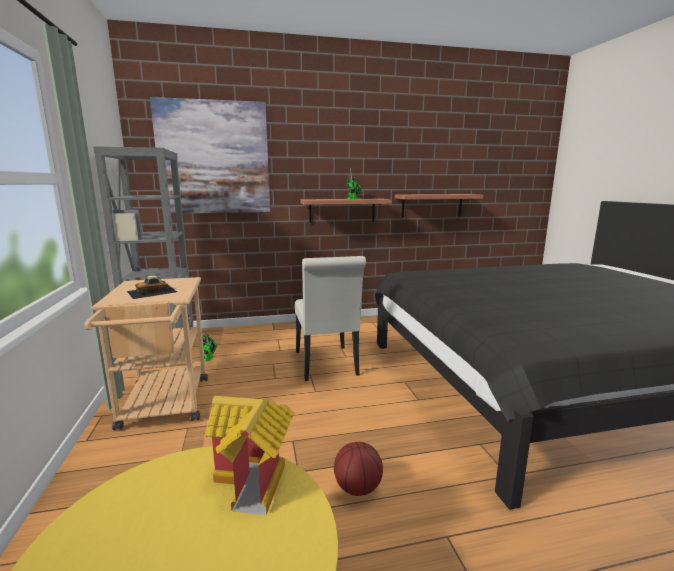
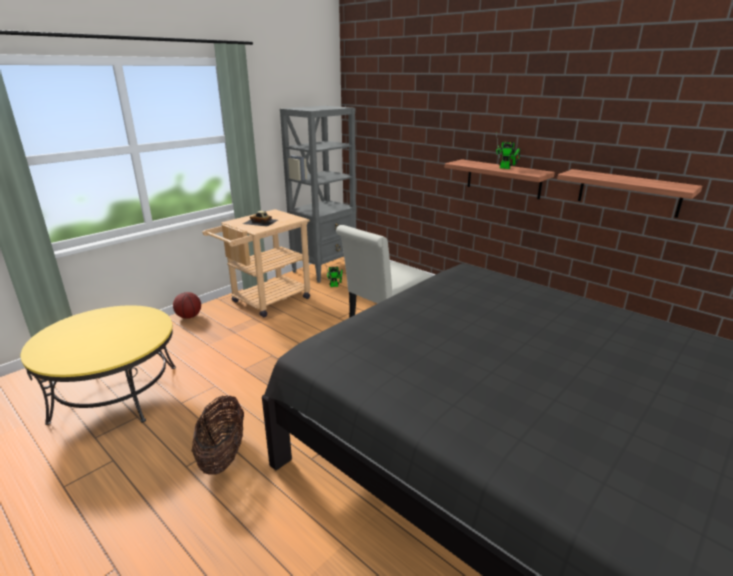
camera: 55 degrees right, 10 degrees up
picture [150,97,270,214] -> none
toy house [205,396,295,515] -> none
basketball [334,442,383,496] -> basketball moved to [173,292,201,319]
none -> basket [192,395,244,475]

